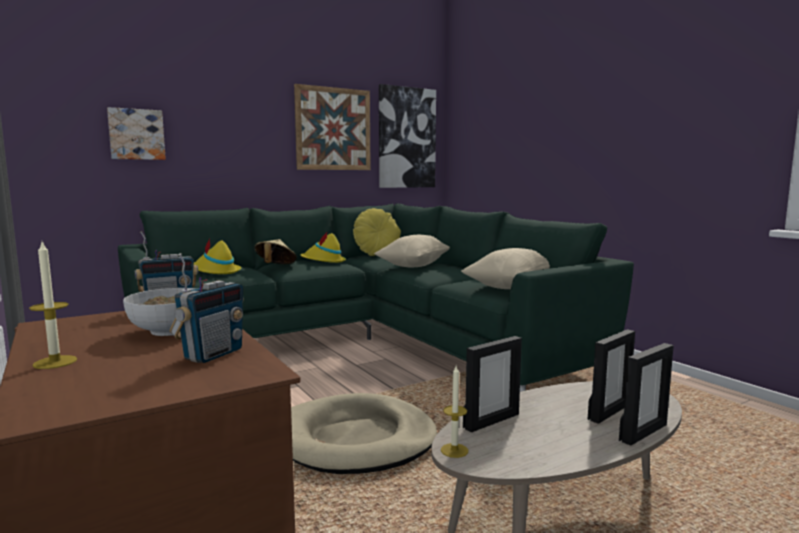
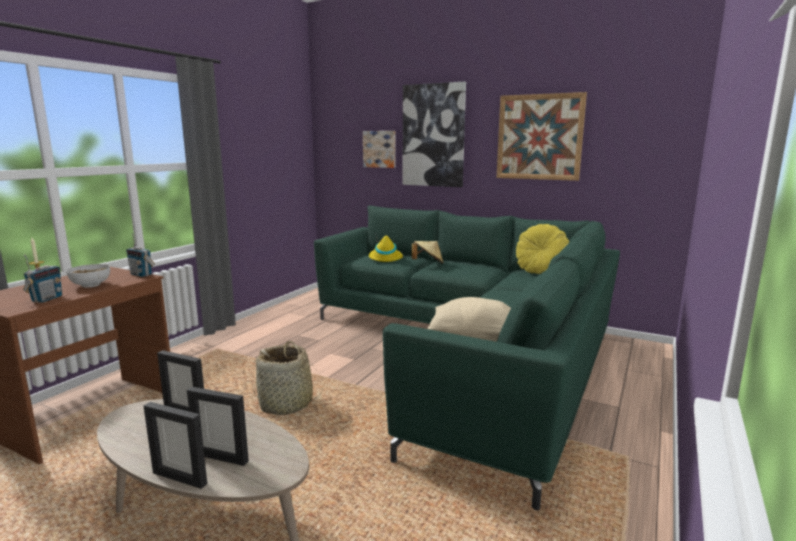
camera: 60 degrees right, 5 degrees up
radio [170,253,244,363] -> radio turned 75 degrees counterclockwise [23,255,62,303]
beige dog bed [291,393,437,474] -> basket [253,341,323,415]
yellow hat [300,231,346,263] -> none
beige pillow [374,235,450,267] -> none
picture [379,84,436,188] -> picture moved to [403,82,466,187]
candle [441,366,468,458] -> none

